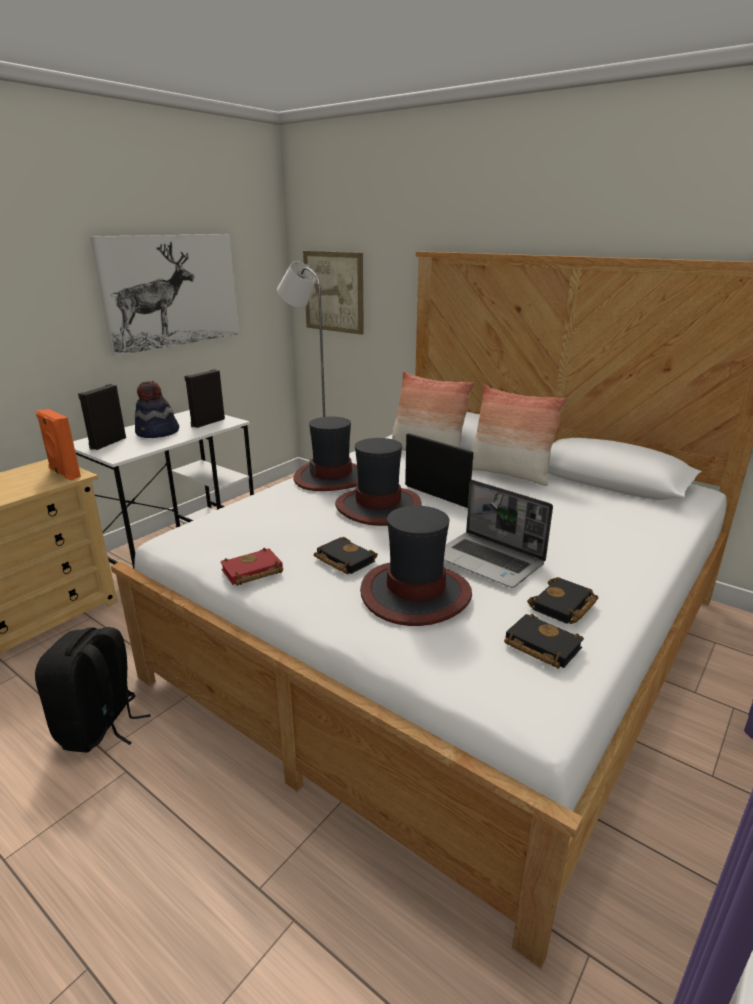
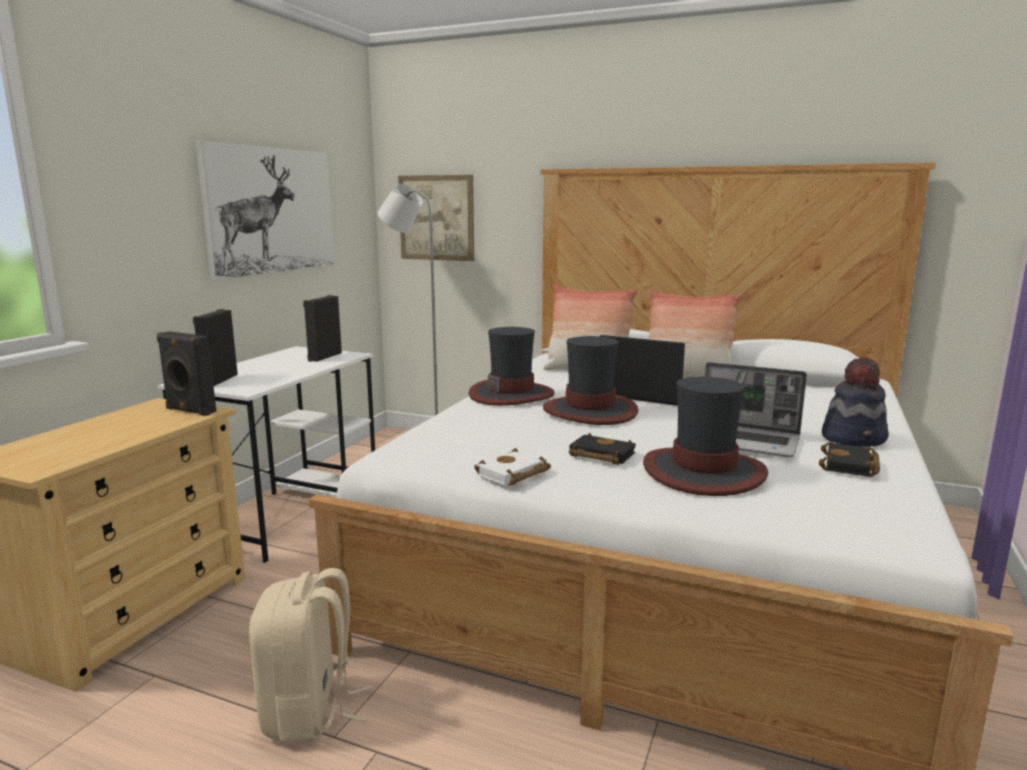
camera: 15 degrees left, 10 degrees down
black backpack [35,627,151,753] -> beige backpack [249,568,372,742]
orange speaker [36,409,81,481] -> black speaker [157,331,216,416]
hat [135,381,179,438] -> hat moved to [822,357,889,447]
red book [220,548,283,586] -> white book [474,448,551,486]
black book [504,614,584,669] -> none

